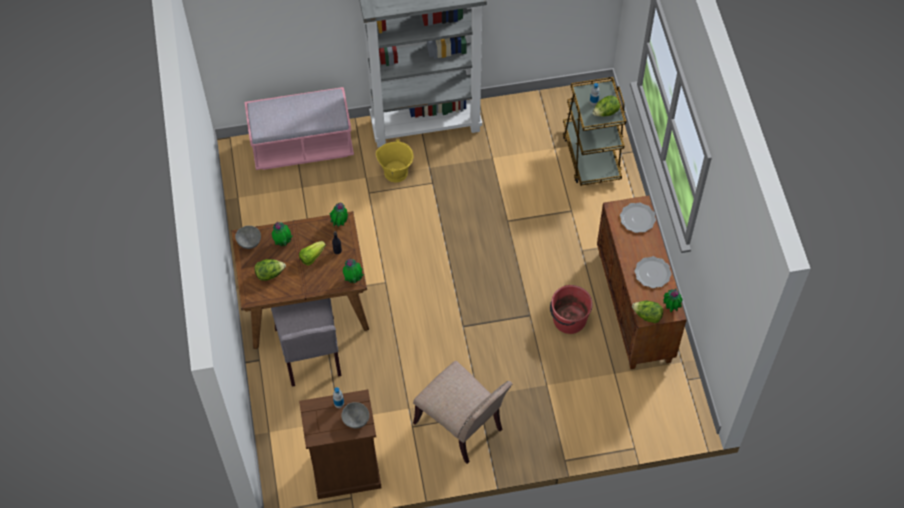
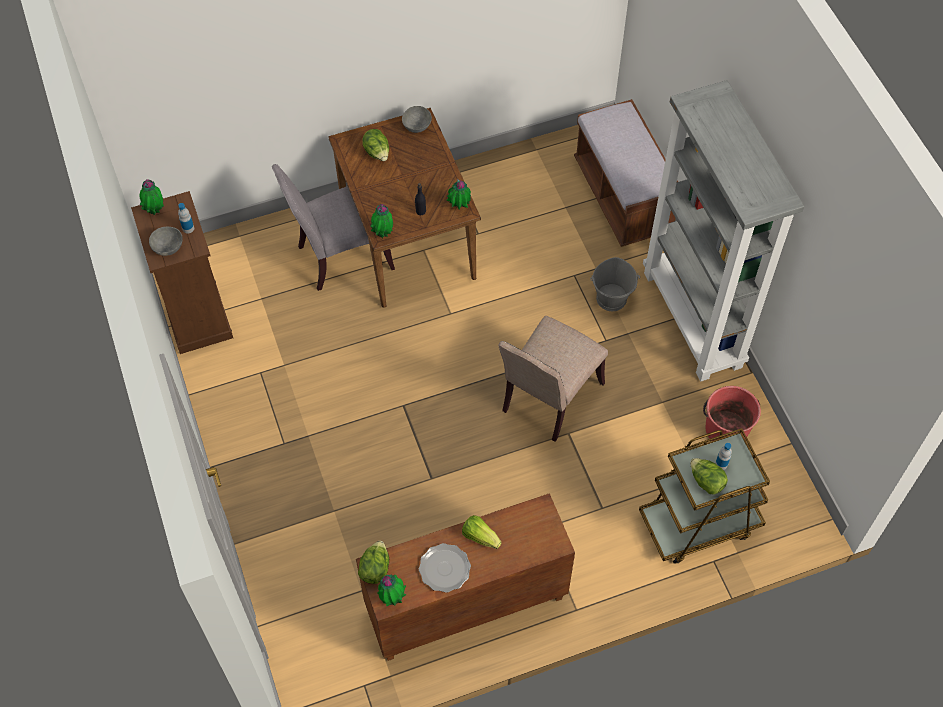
camera: 80 degrees right, 0 degrees up
pink bench [244,87,354,170] -> brown bench [574,99,678,247]
potted plant [272,222,293,247] -> potted plant moved to [140,179,164,215]
lettuce [299,241,326,266] -> lettuce moved to [462,515,501,549]
yellow bucket [376,139,414,183] -> grey bucket [590,257,640,311]
beige chair [413,361,512,464] -> beige chair moved to [498,316,608,442]
red bucket [550,285,593,334] -> red bucket moved to [703,386,761,441]
plate [620,202,656,233] -> none

